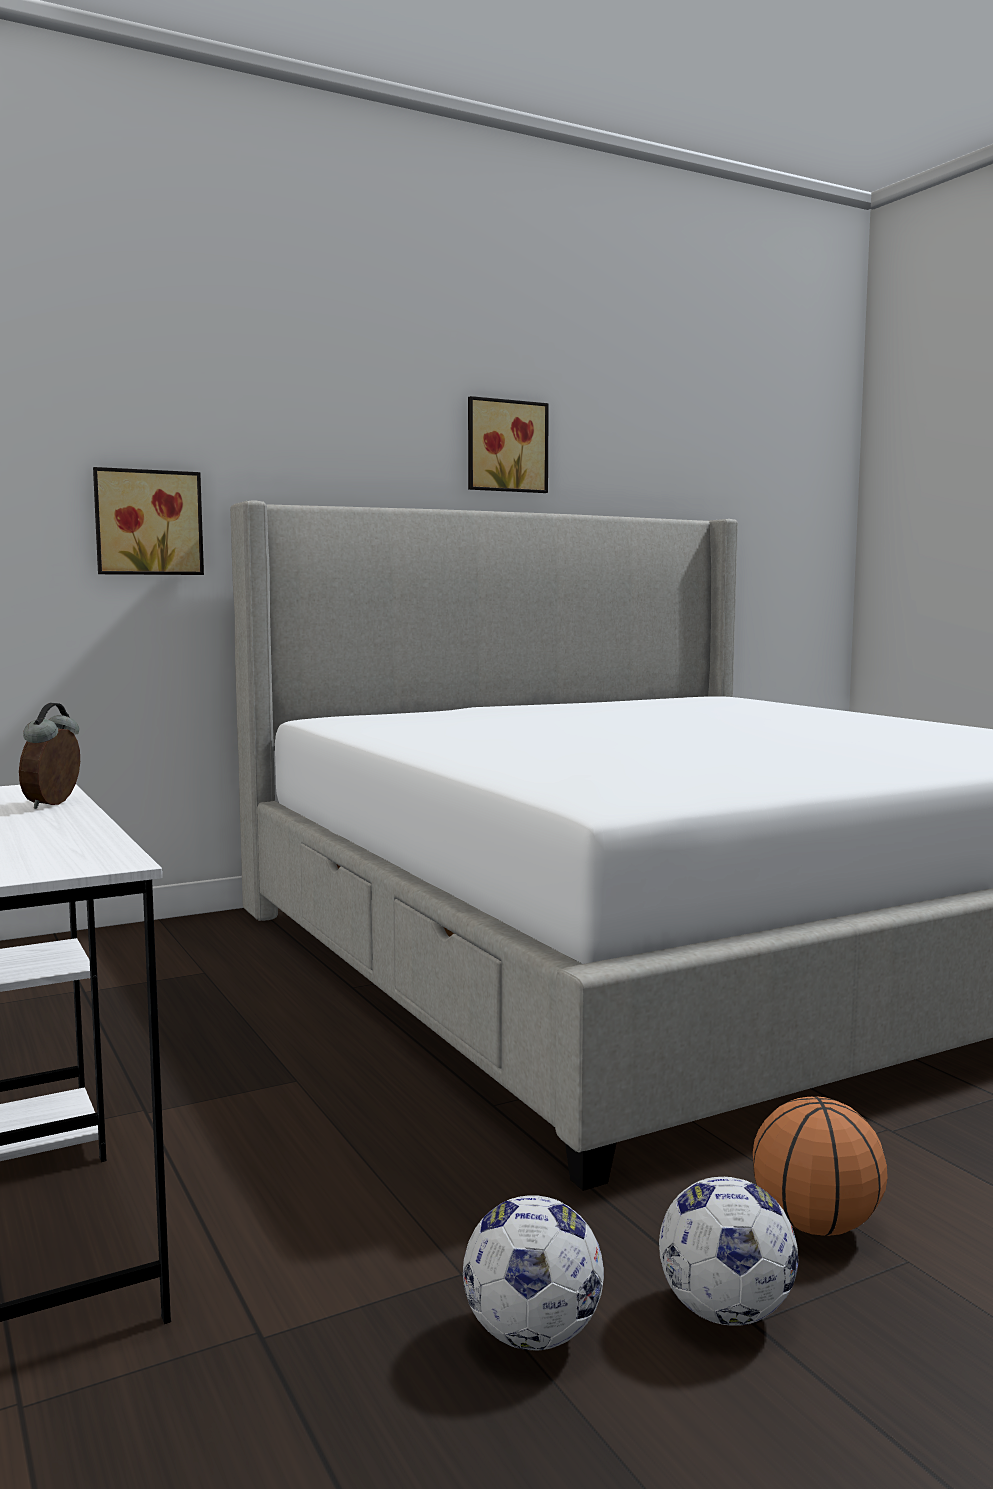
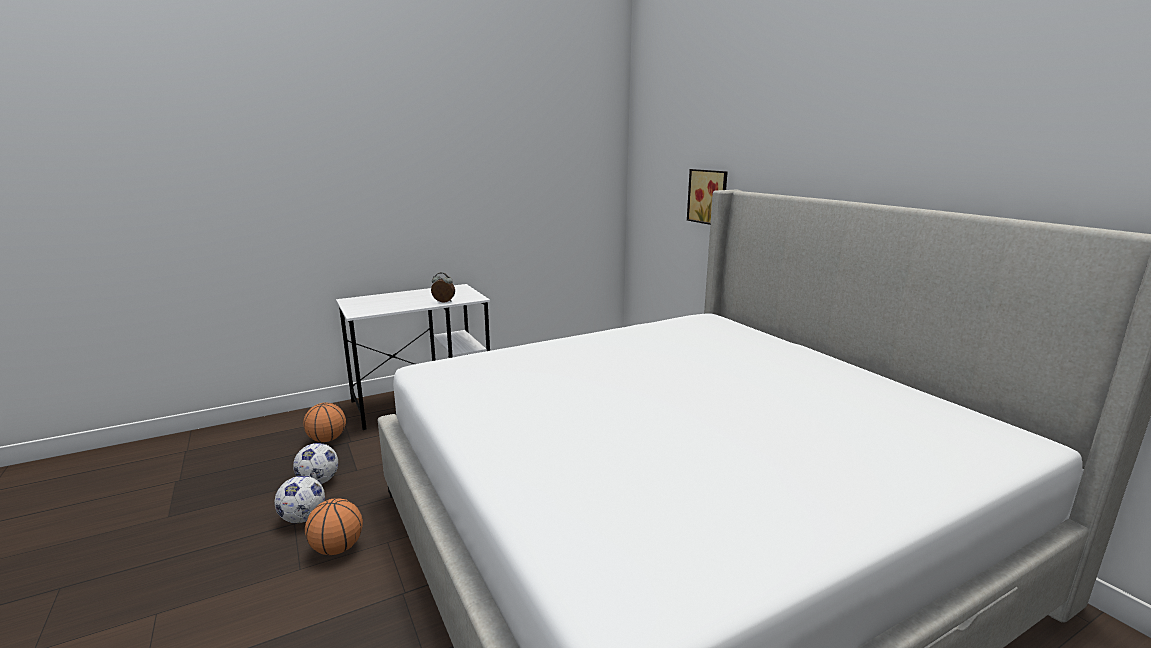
camera: 90 degrees right, 10 degrees up
picture [468,396,549,493] -> none
none -> basketball [303,402,346,442]

